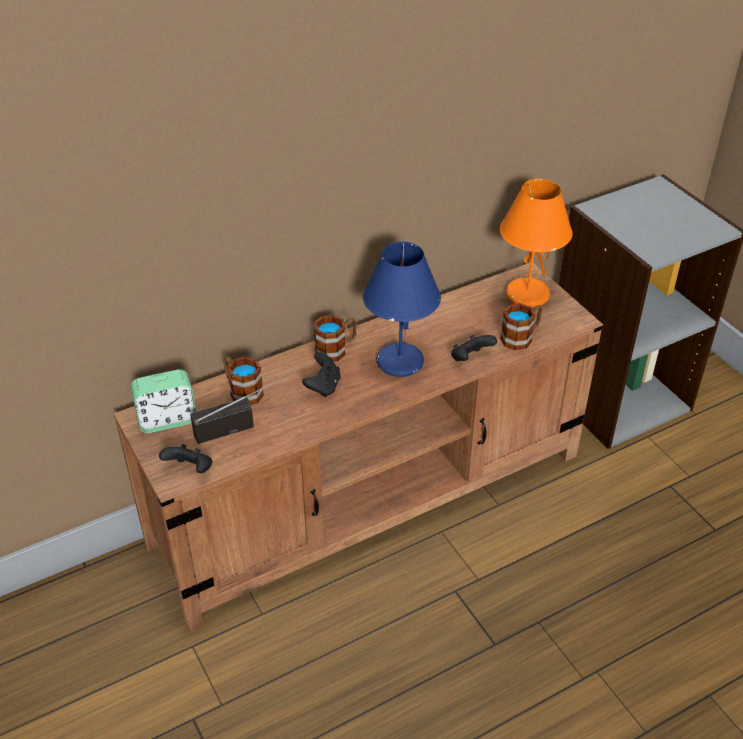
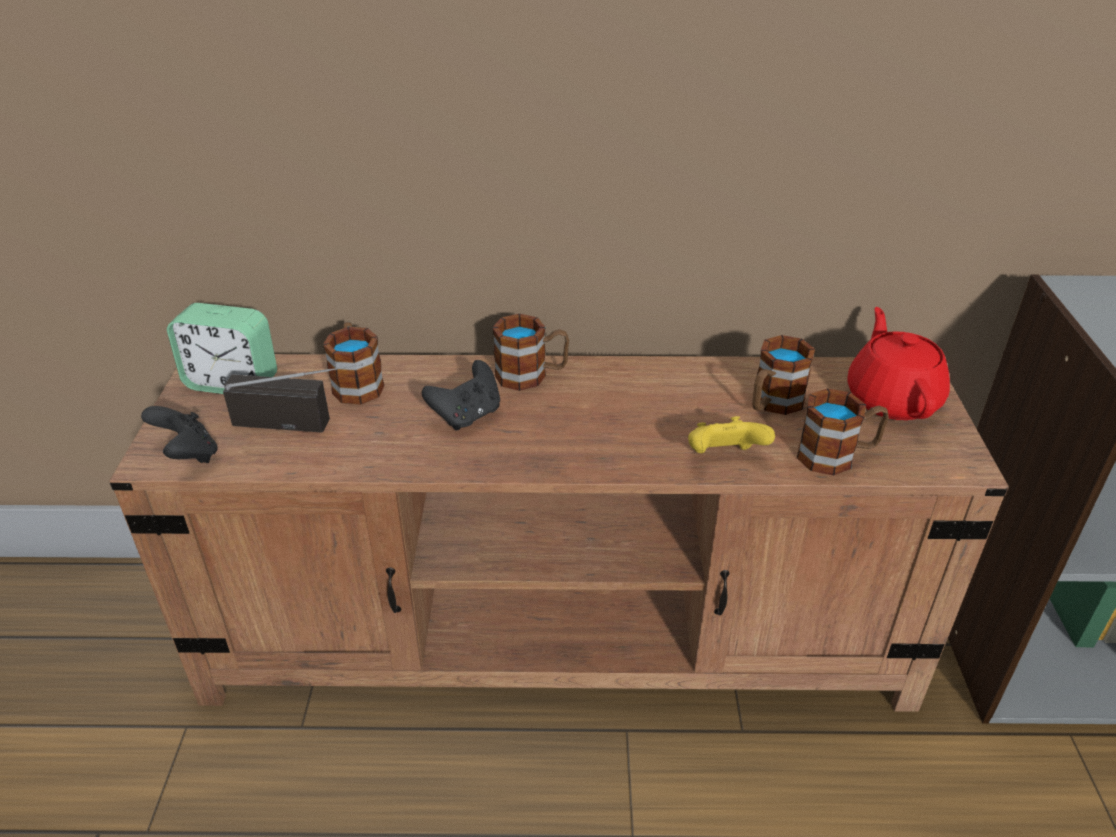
camera: 30 degrees right, 5 degrees down
blue table lamp [363,242,441,377] -> none
black game controller [451,335,497,361] -> yellow game controller [688,416,775,454]
orange table lamp [500,179,573,307] -> red teapot [847,307,950,420]
none -> mug [752,335,815,415]

